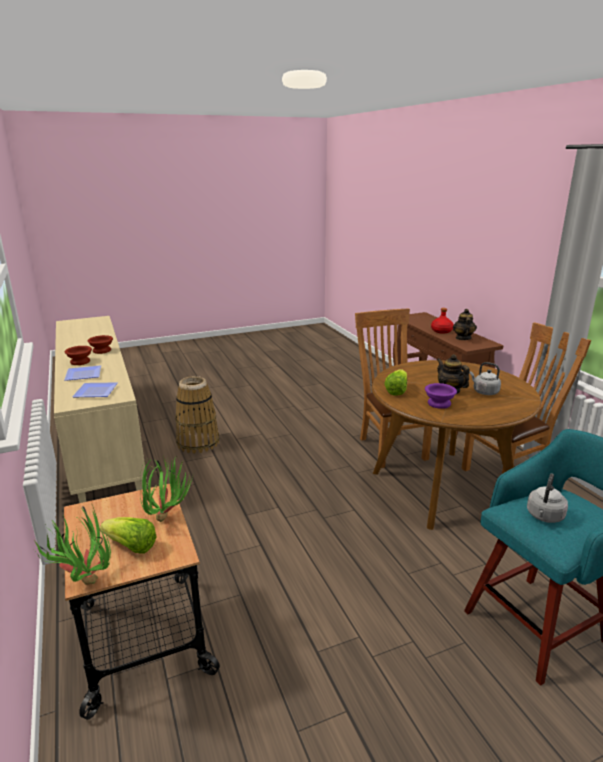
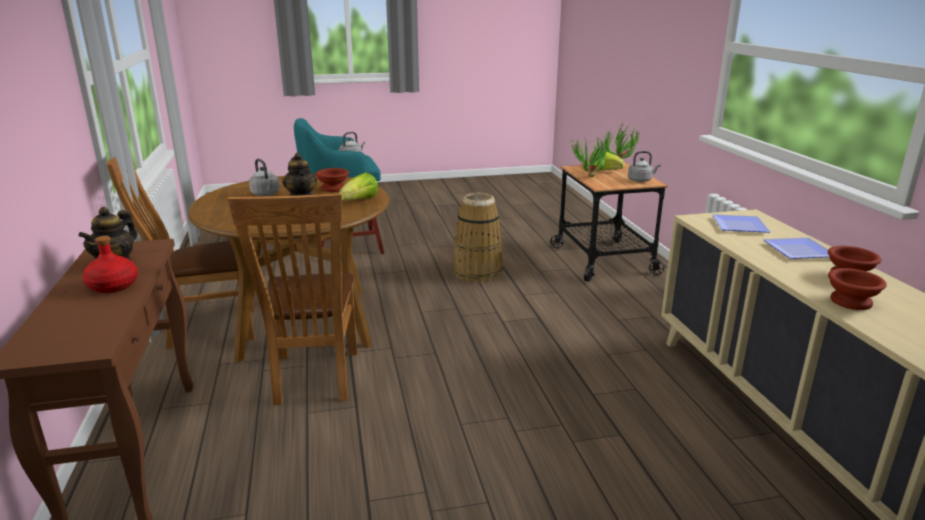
camera: 170 degrees left, 0 degrees up
basket [175,376,219,454] -> basket moved to [453,193,503,283]
purple bowl [425,383,457,409] -> brown bowl [315,168,349,192]
none -> grey kettle [628,151,661,182]

